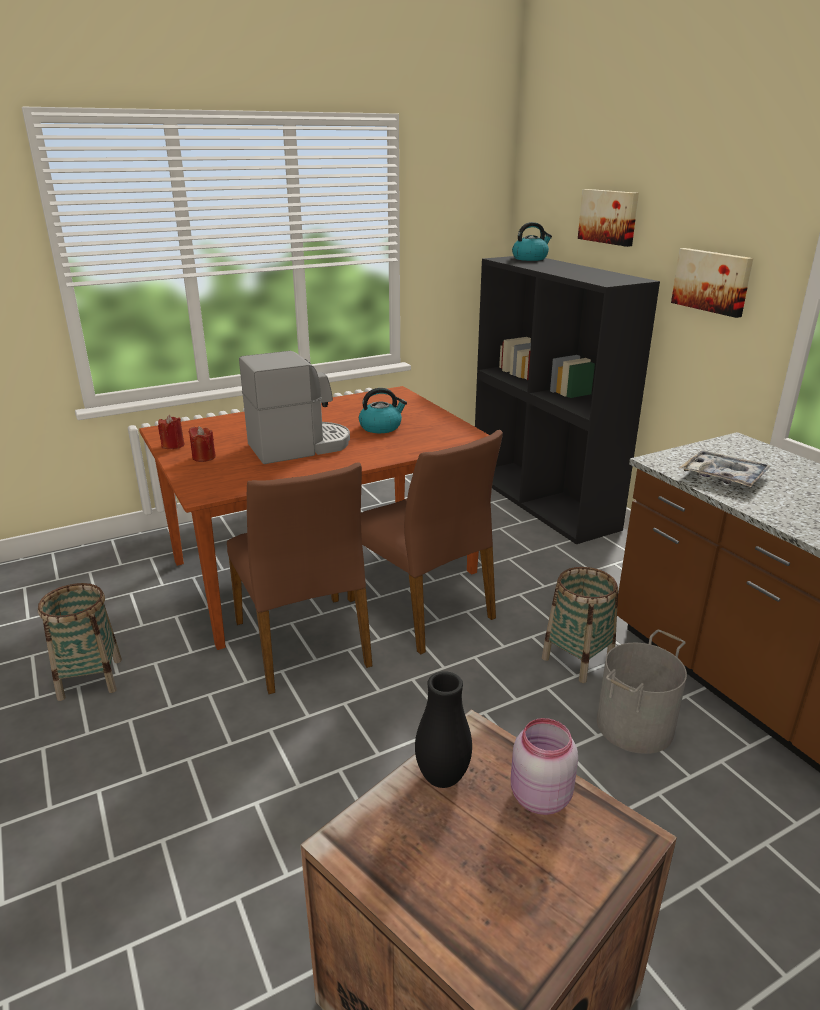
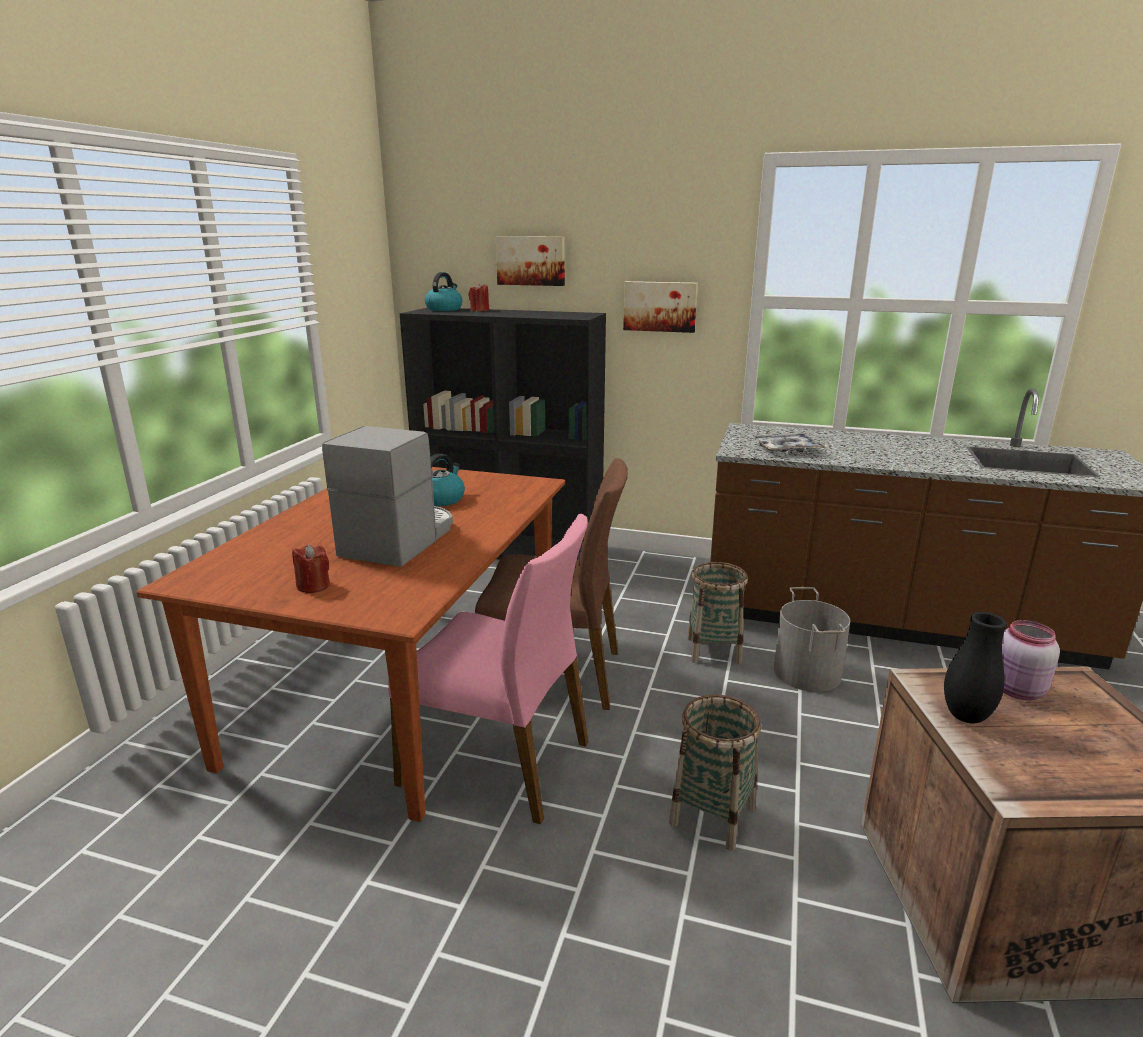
camera: 45 degrees left, 5 degrees down
basket [38,583,122,701] -> basket moved to [669,694,761,850]
red candle [158,415,185,449] -> red candle moved to [468,283,489,311]
brown chair [227,462,372,694] -> pink chair [388,514,588,824]

